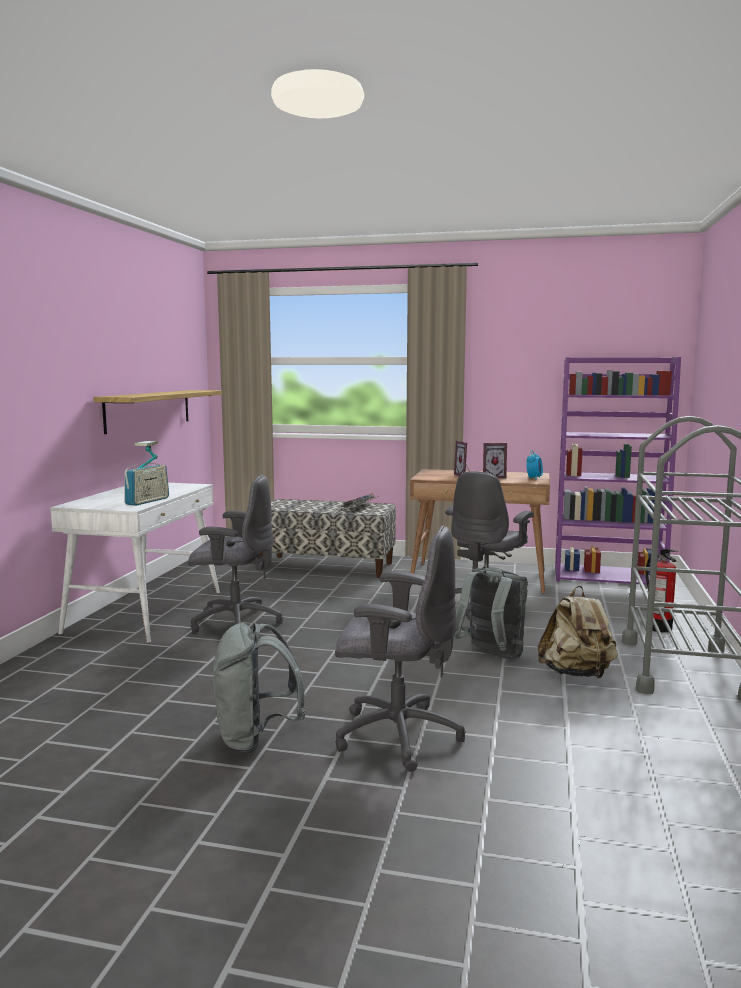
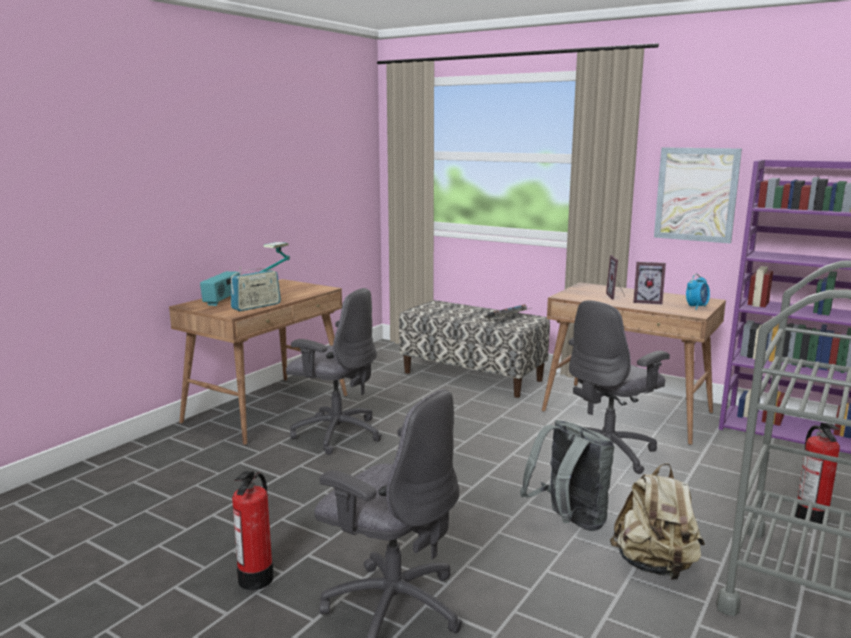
camera: 20 degrees right, 5 degrees up
white desk [50,483,220,643] -> brown desk [169,279,347,445]
shelf [93,390,222,434] -> none
grey backpack [213,623,306,753] -> fire extinguisher [232,471,274,590]
none -> radio [200,271,240,306]
none -> picture [654,147,742,244]

